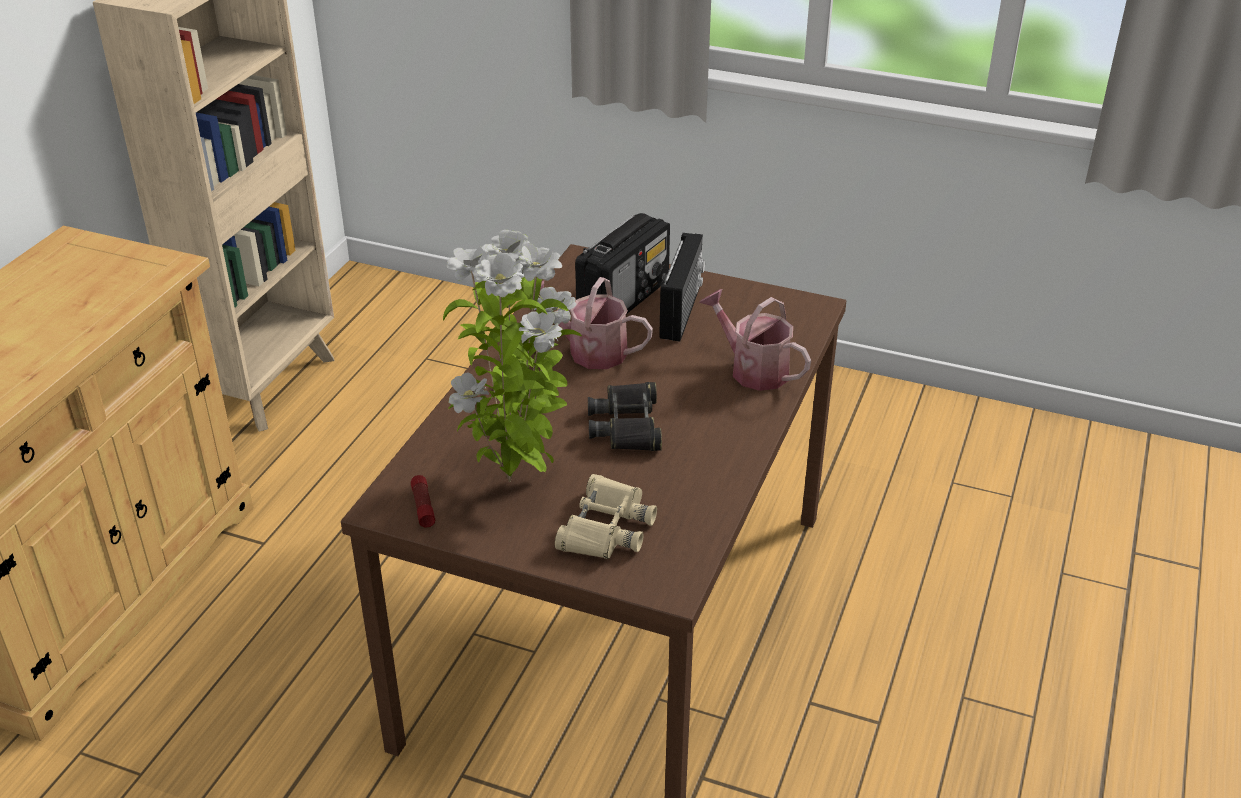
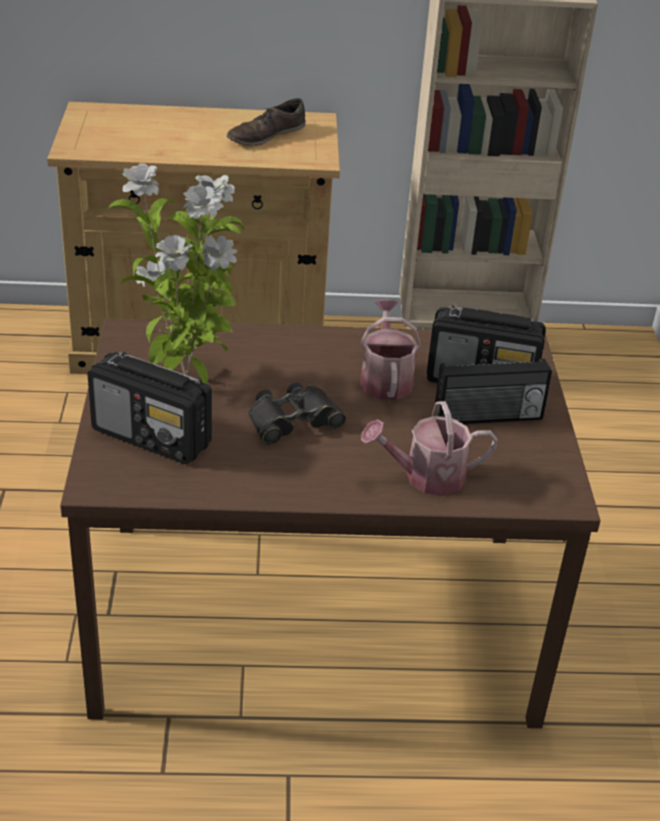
camera: 65 degrees right, 0 degrees up
flashlight [411,475,435,527] -> none
beige binoculars [555,474,657,559] -> radio [87,352,212,465]
watering can [699,289,811,391] -> watering can turned 120 degrees counterclockwise [361,401,498,496]
none -> brown shoe [227,98,306,146]

